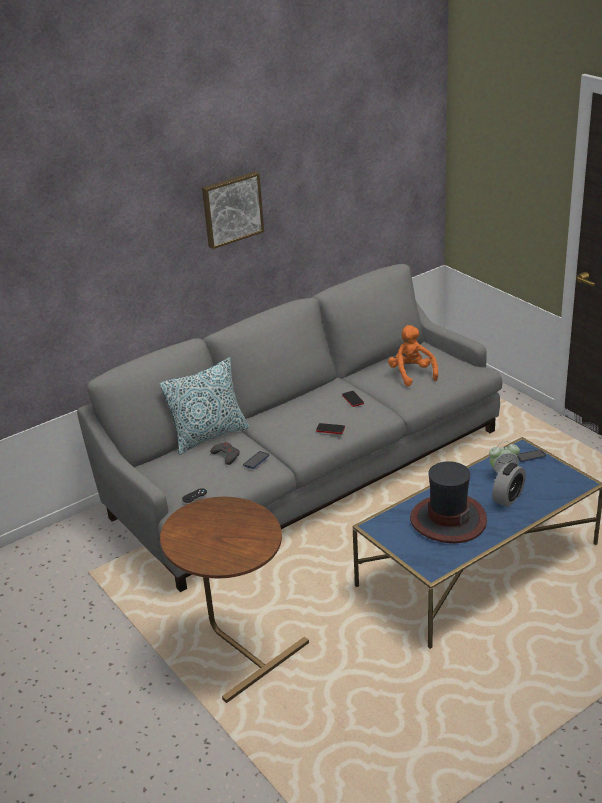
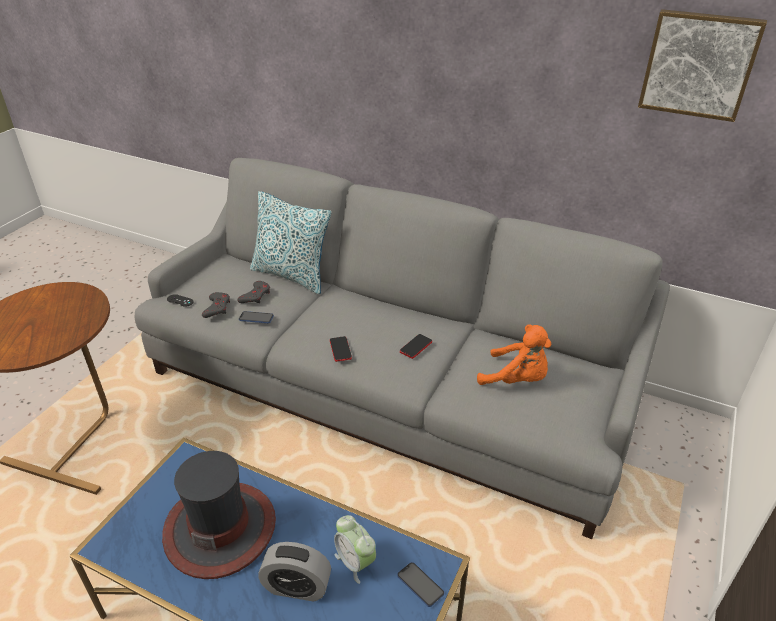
camera: 60 degrees right, 5 degrees up
picture [202,172,264,249] -> picture moved to [638,9,767,122]
orange plush toy [388,325,438,386] -> orange plush toy turned 75 degrees clockwise [477,325,551,385]
none -> grey game controller [202,292,230,318]

